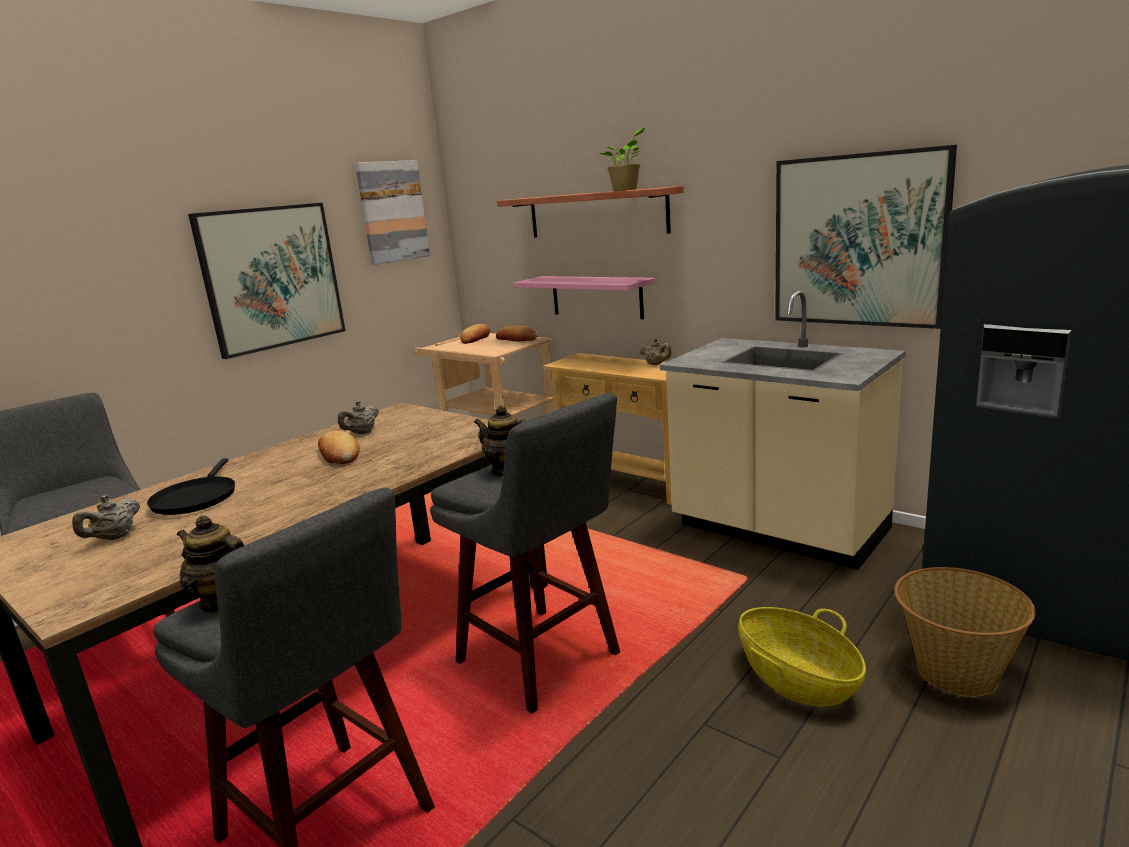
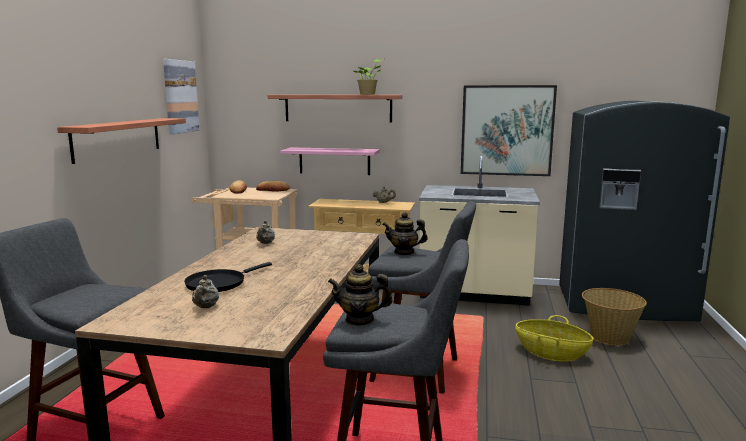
camera: 30 degrees left, 5 degrees down
black frying pan [147,458,235,515] -> black frying pan turned 75 degrees clockwise [184,262,272,292]
picture [188,203,346,359] -> shelf [57,118,186,164]
bread [318,431,360,464] -> none

